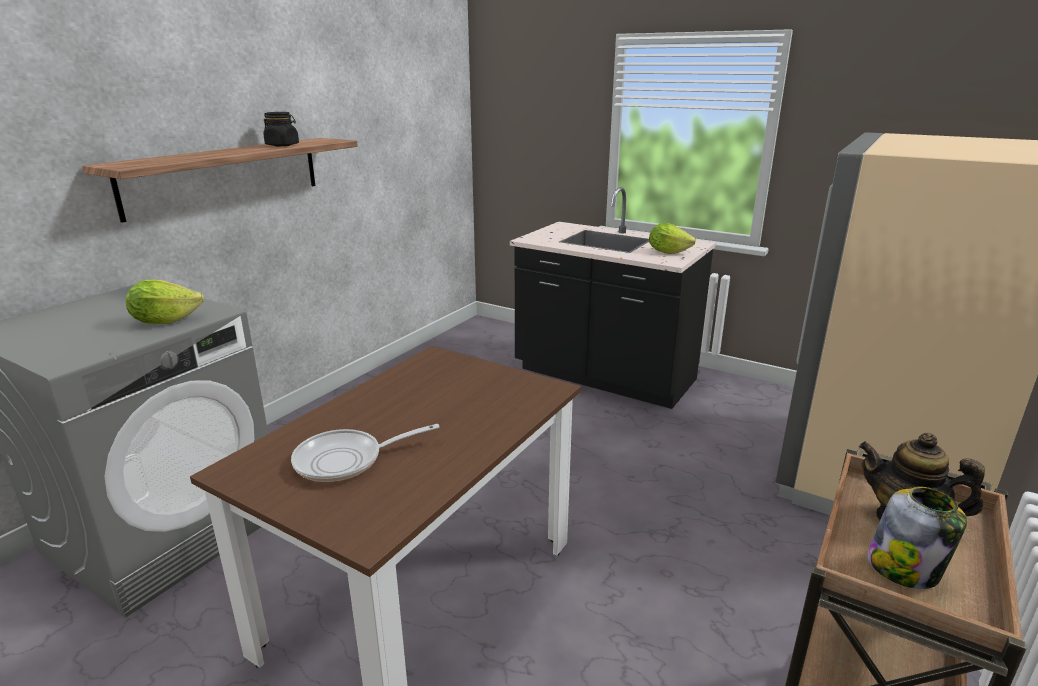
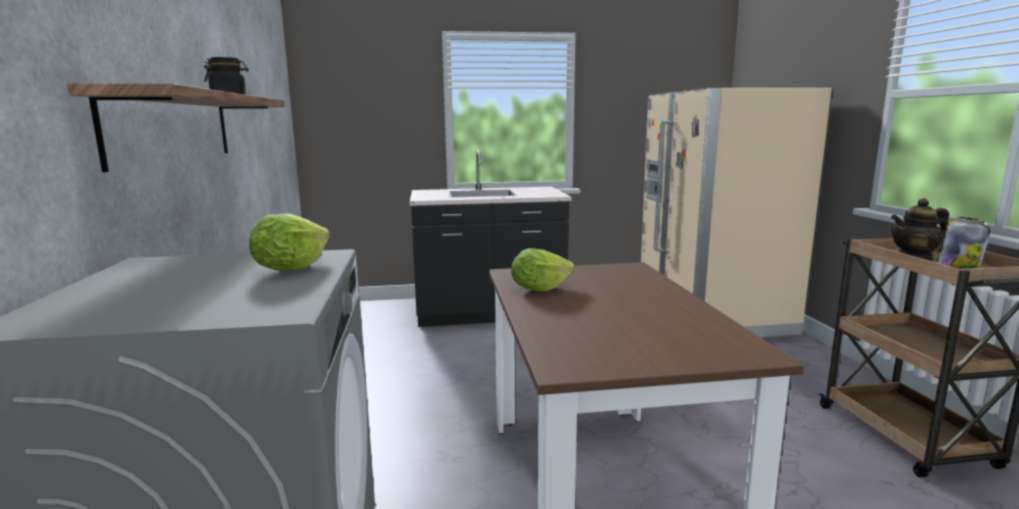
camera: 40 degrees left, 10 degrees down
frying pan [291,424,440,482] -> none
lettuce [649,223,696,254] -> lettuce moved to [511,248,574,291]

